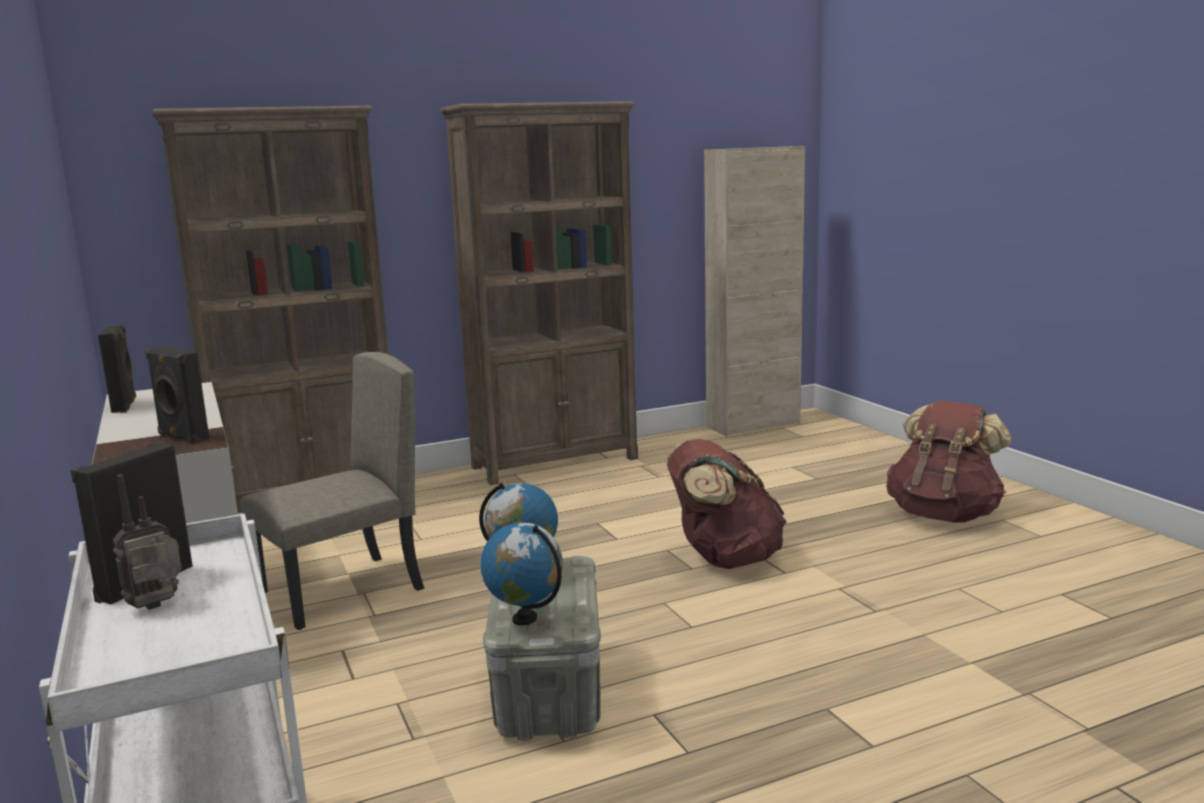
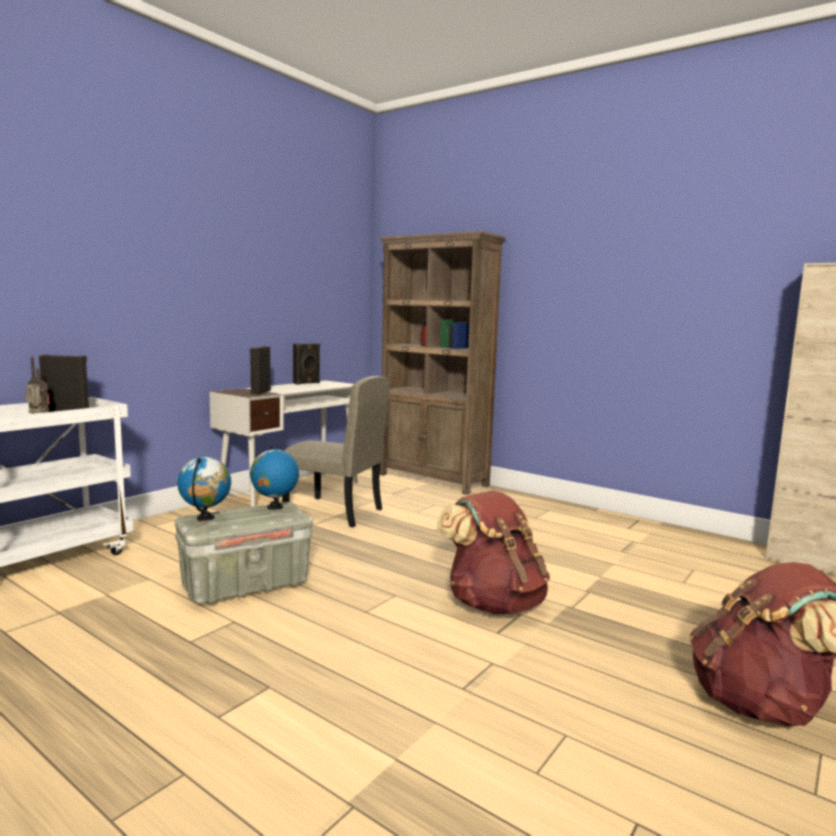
camera: 60 degrees right, 5 degrees down
brown bookcase [440,101,638,485] -> none

